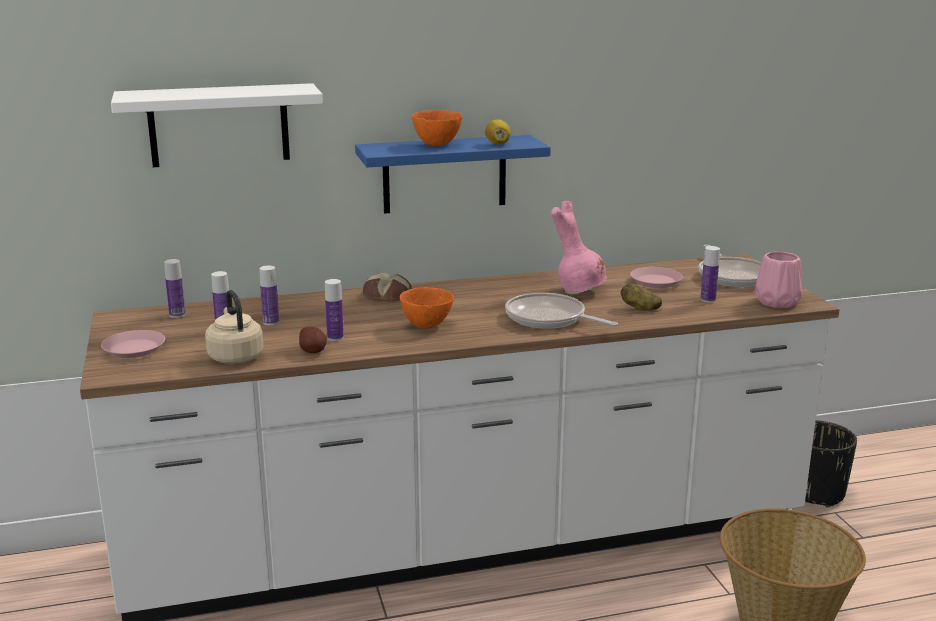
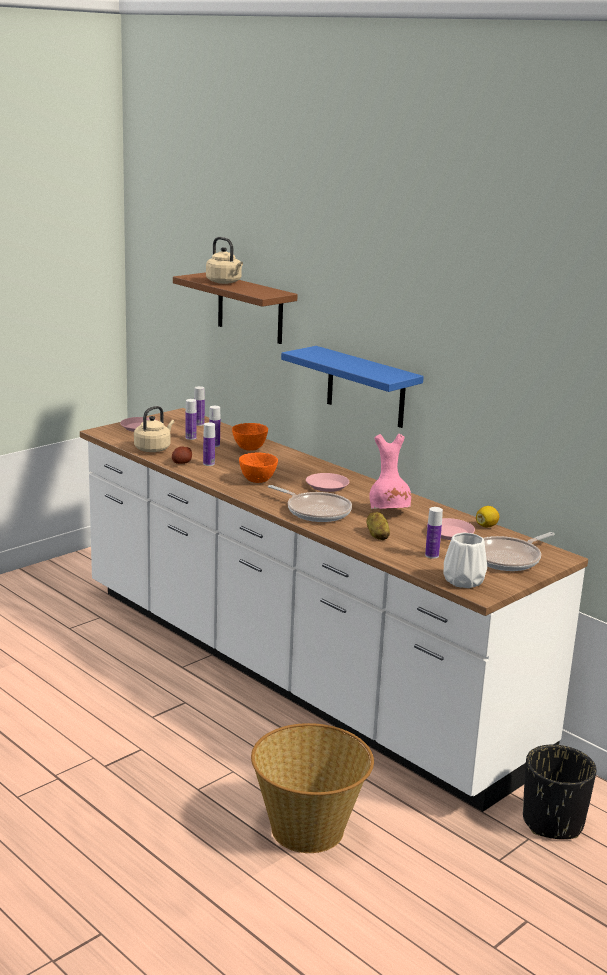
camera: 60 degrees right, 0 degrees up
white shelf [111,83,323,167] -> brown shelf [173,272,298,344]
bread [363,272,412,301] -> none
orange bowl [412,110,462,146] -> orange bowl moved to [232,423,268,451]
lemon [485,119,511,145] -> lemon moved to [476,506,499,527]
frying pan [505,293,618,329] -> frying pan turned 120 degrees clockwise [268,485,352,522]
pink vase [755,252,802,308] -> white vase [444,533,487,588]
none -> beige kettle [206,237,243,284]
none -> pink plate [306,473,349,492]

